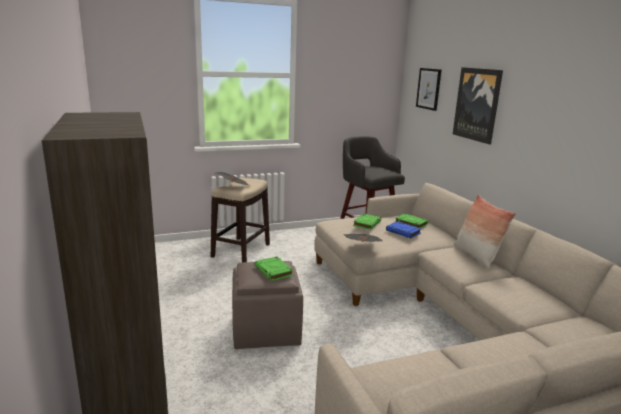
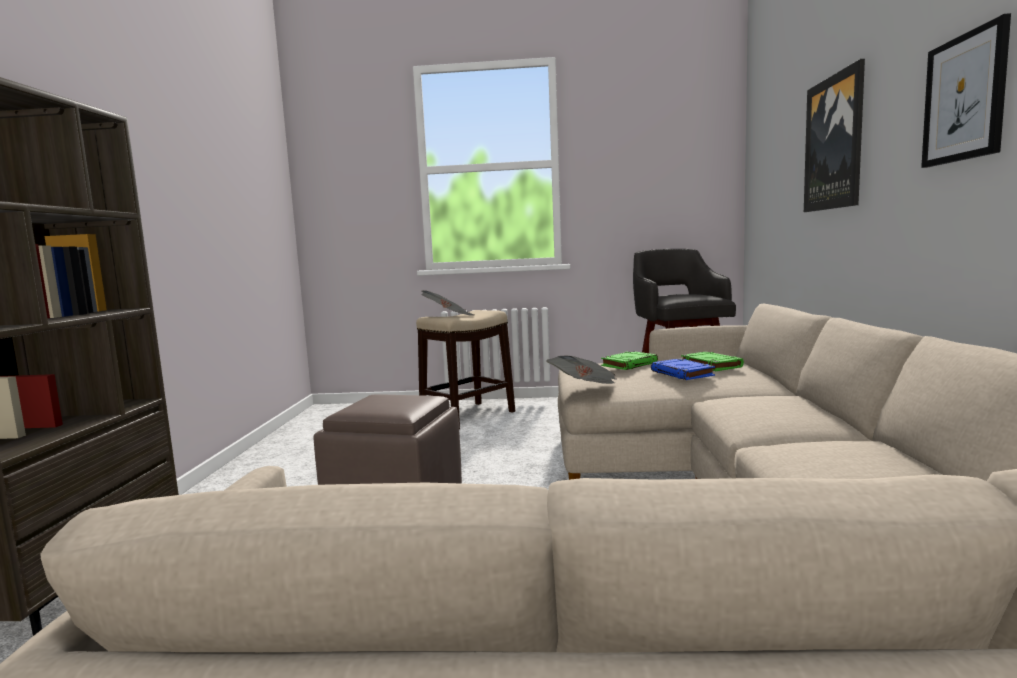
camera: 25 degrees right, 10 degrees down
green book [254,257,294,281] -> none
picture [416,68,441,111] -> picture moved to [921,13,1011,168]
pillow [454,195,516,269] -> none

